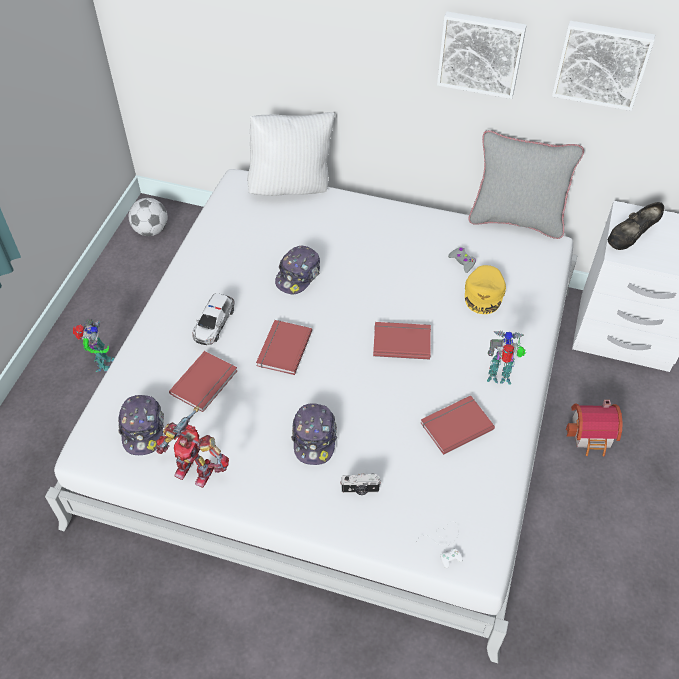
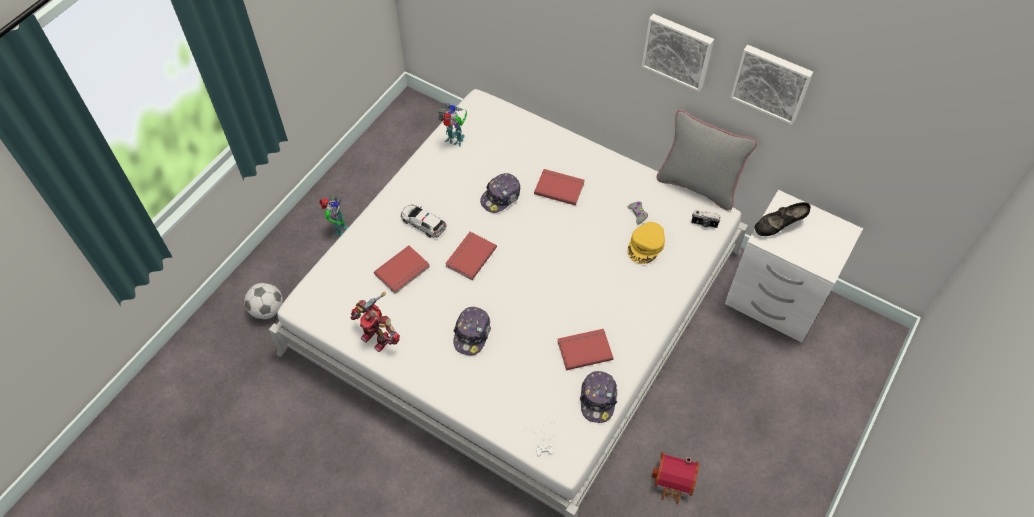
camera: 15 degrees right, 5 degrees up
cap [118,395,164,455] -> cap moved to [580,371,617,423]
football [129,198,168,236] -> football moved to [244,282,283,320]
toy car [192,293,235,345] -> toy car turned 90 degrees clockwise [401,204,447,238]
white pillow [247,112,335,196] -> none
camera [340,473,381,495] -> camera moved to [691,210,721,228]
red book [373,322,431,360] -> red book moved to [534,169,585,206]
toy robot [487,331,526,385] -> toy robot moved to [438,103,467,147]
toy house [566,400,623,457] -> toy house moved to [652,452,699,504]

